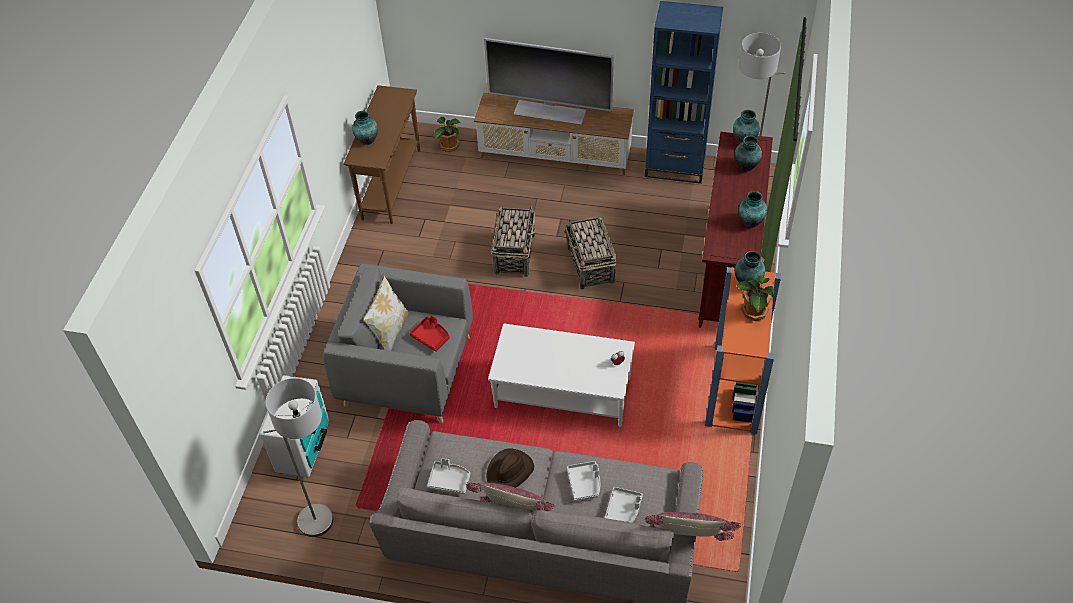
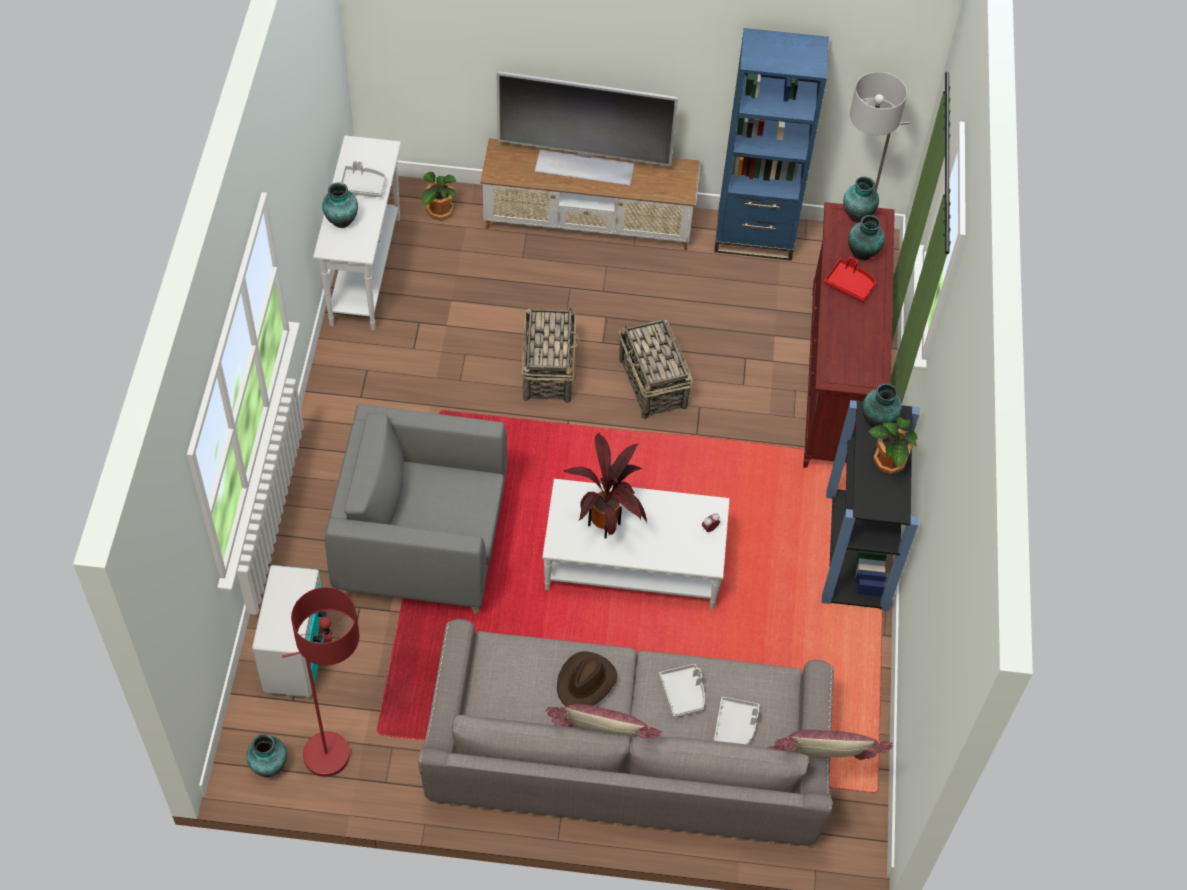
camera: 10 degrees left, 5 degrees up
grey floor lamp [263,378,333,537] -> red floor lamp [282,587,359,777]
brown console table [343,85,420,224] -> white console table [313,136,401,331]
pillow [363,276,409,351] -> none
red tray [409,315,450,352] -> red tray moved to [824,257,876,302]
grey tray [427,458,470,494] -> grey tray moved to [341,161,386,197]
orange bookcase [705,267,781,434] -> black bookcase [822,400,920,611]
vase [738,191,767,228] -> vase moved to [246,734,287,777]
none -> potted plant [564,432,647,538]

